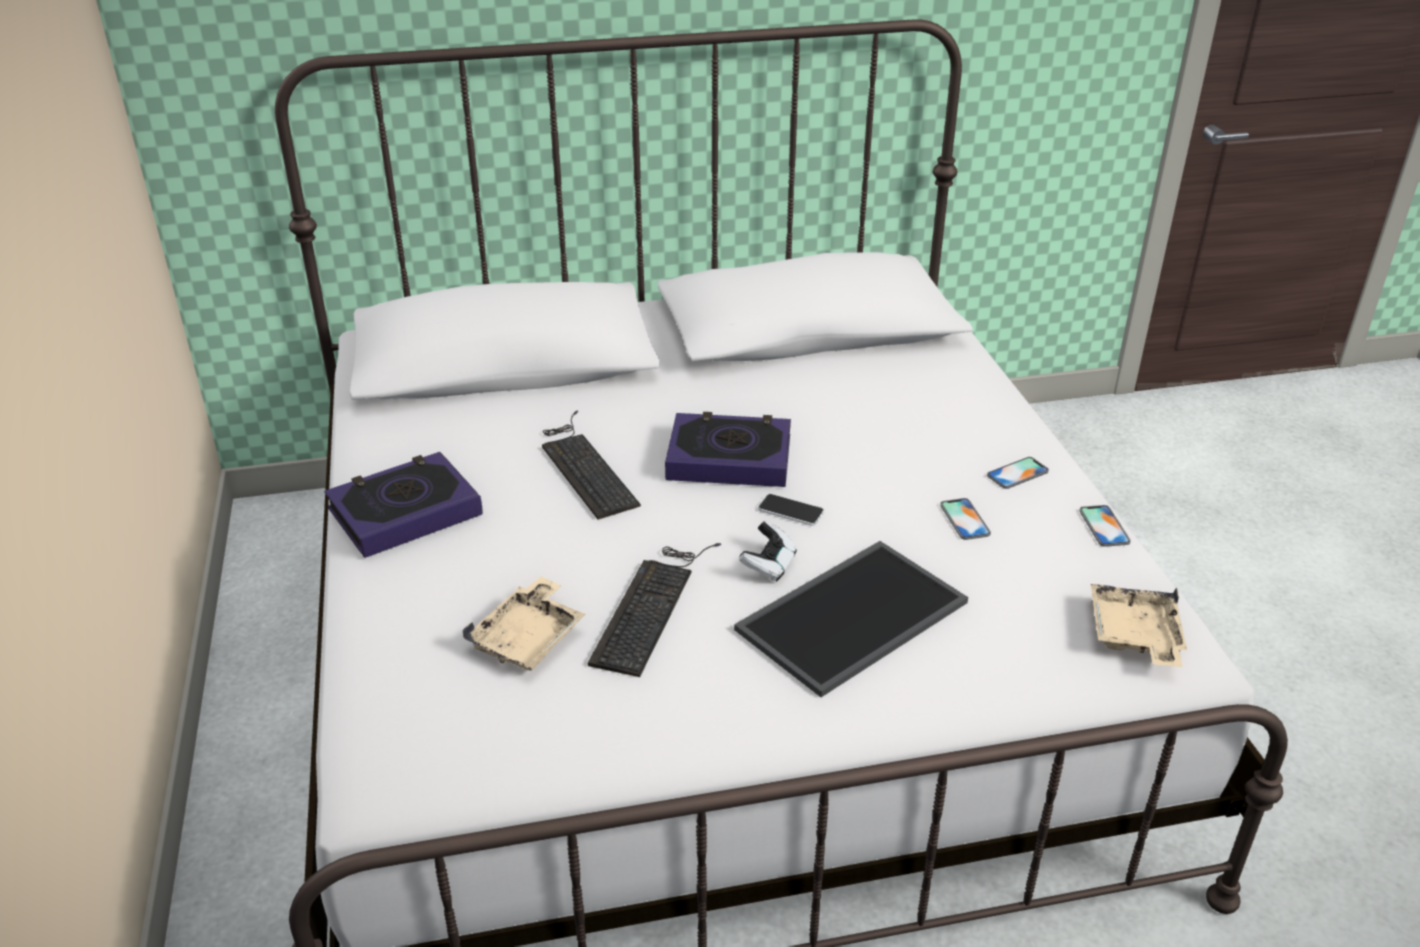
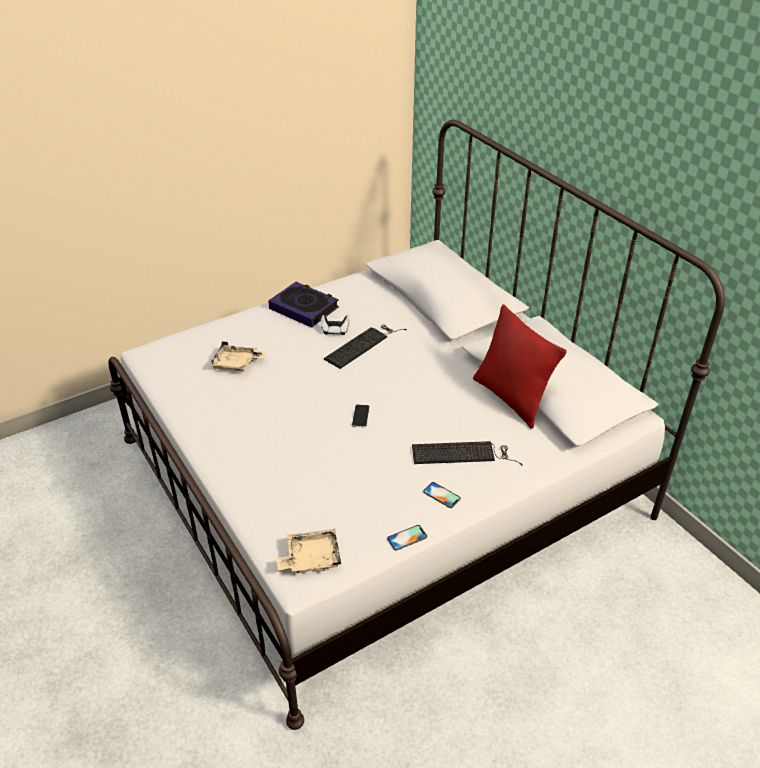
camera: 70 degrees right, 5 degrees up
keyboard [588,543,721,677] -> keyboard moved to [412,441,523,466]
book [665,412,791,487] -> none
tray [734,541,968,697] -> none
game controller [739,521,797,582] -> game controller moved to [321,315,350,335]
phone [940,498,991,540] -> none
none -> red pillow [473,304,567,429]

